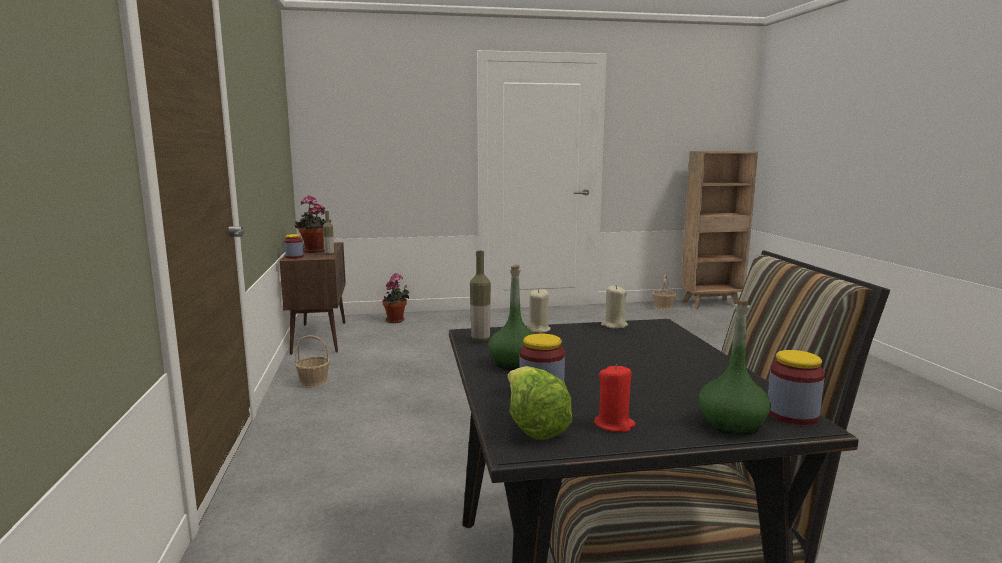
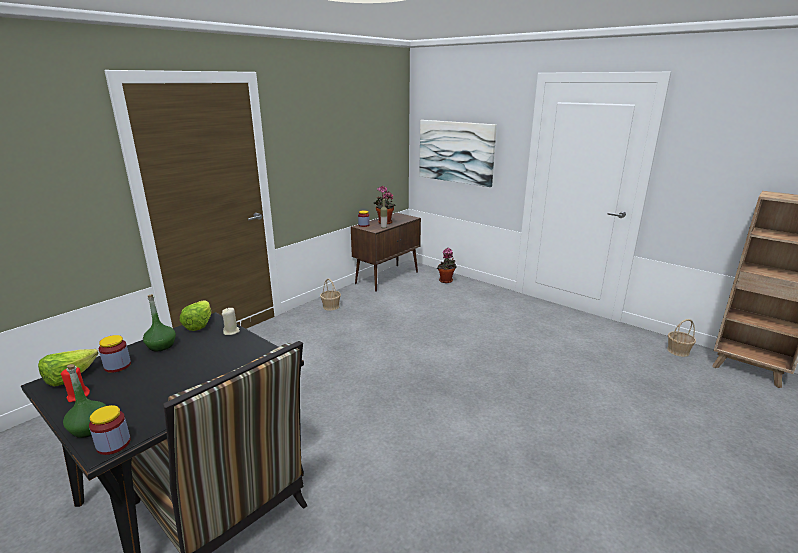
camera: 50 degrees right, 10 degrees up
bottle [470,251,491,341] -> lettuce [180,300,211,331]
beige candle [601,285,628,329] -> none
none -> picture [419,120,497,187]

